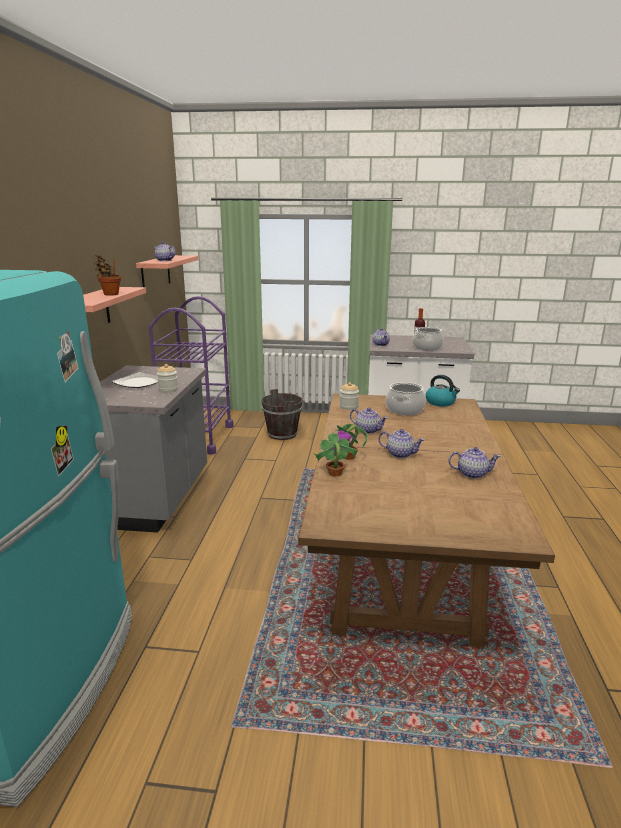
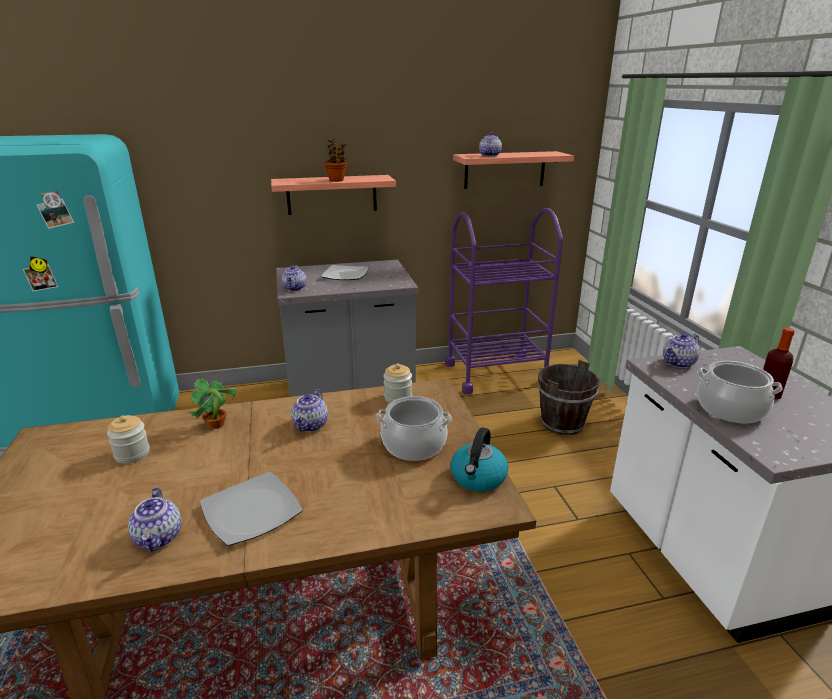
camera: 70 degrees right, 5 degrees up
jar [157,364,178,392] -> jar moved to [107,415,150,464]
potted plant [313,432,358,477] -> none
teapot [378,429,425,458] -> teapot moved to [282,265,306,291]
none -> plate [200,472,303,546]

